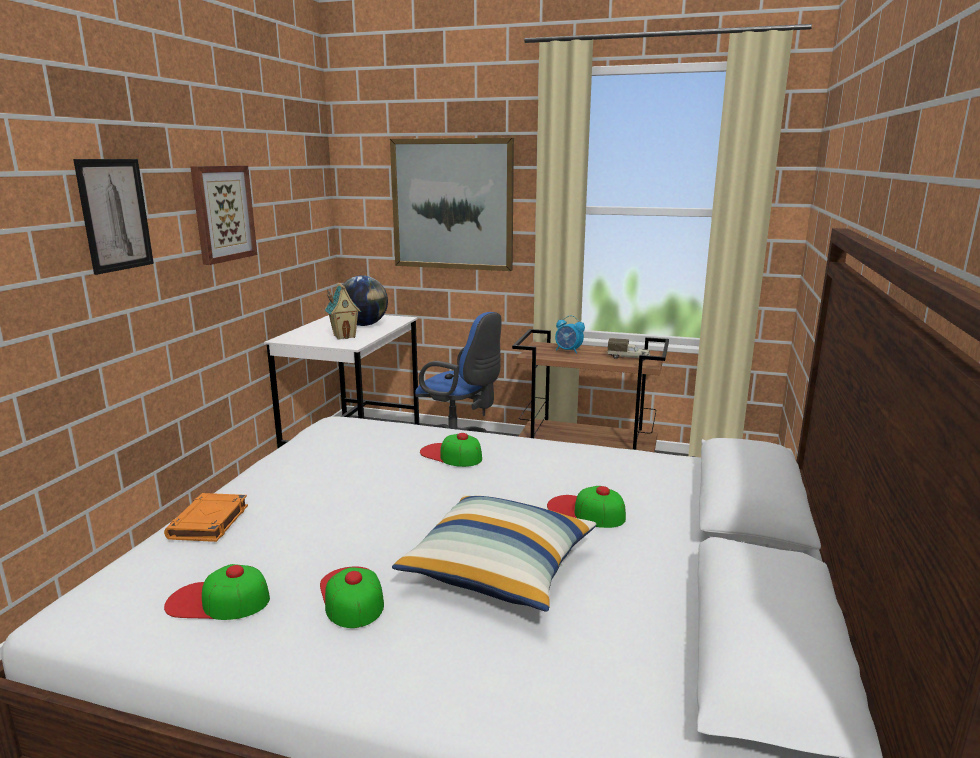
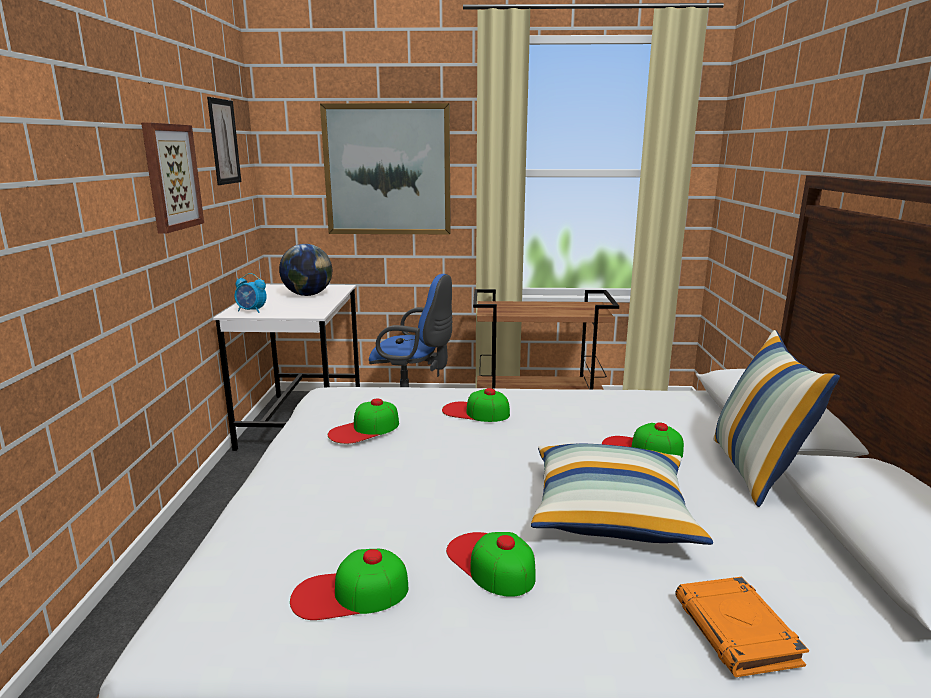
camera: 15 degrees left, 0 degrees up
picture [73,159,154,275] -> picture moved to [207,97,241,185]
orange book [164,493,248,542] -> orange book moved to [675,577,809,677]
toy house [325,283,361,340] -> none
alarm clock [555,315,585,353] -> alarm clock moved to [234,273,267,313]
toy truck [607,338,650,361] -> none
none -> cap [328,398,399,444]
none -> pillow [713,330,840,507]

